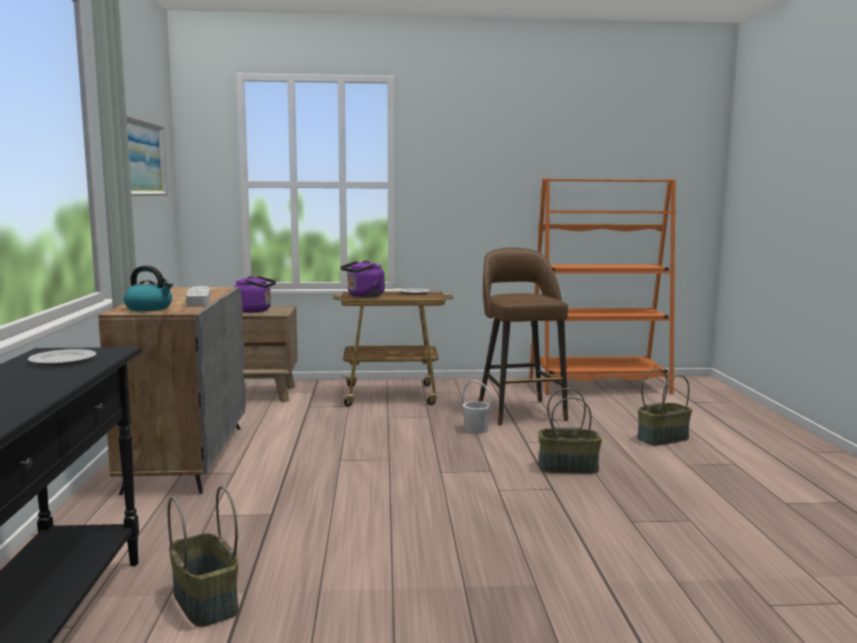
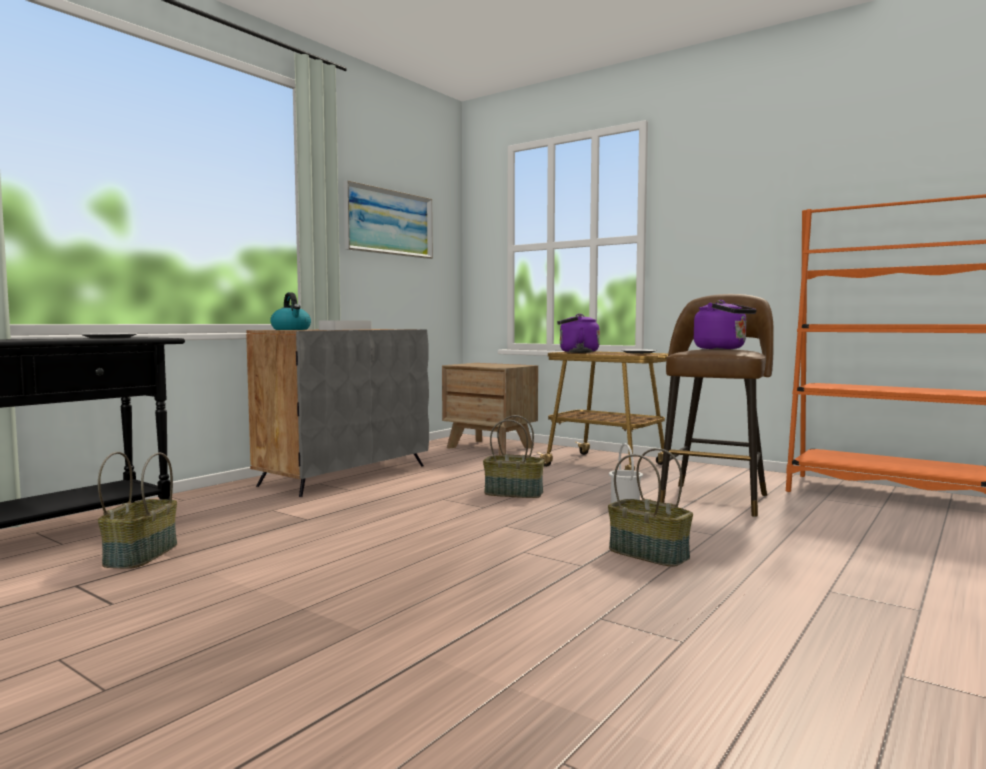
camera: 40 degrees right, 5 degrees down
purple kettle [234,276,276,313] -> purple kettle moved to [694,300,757,349]
basket [637,368,692,446] -> basket moved to [483,415,545,498]

